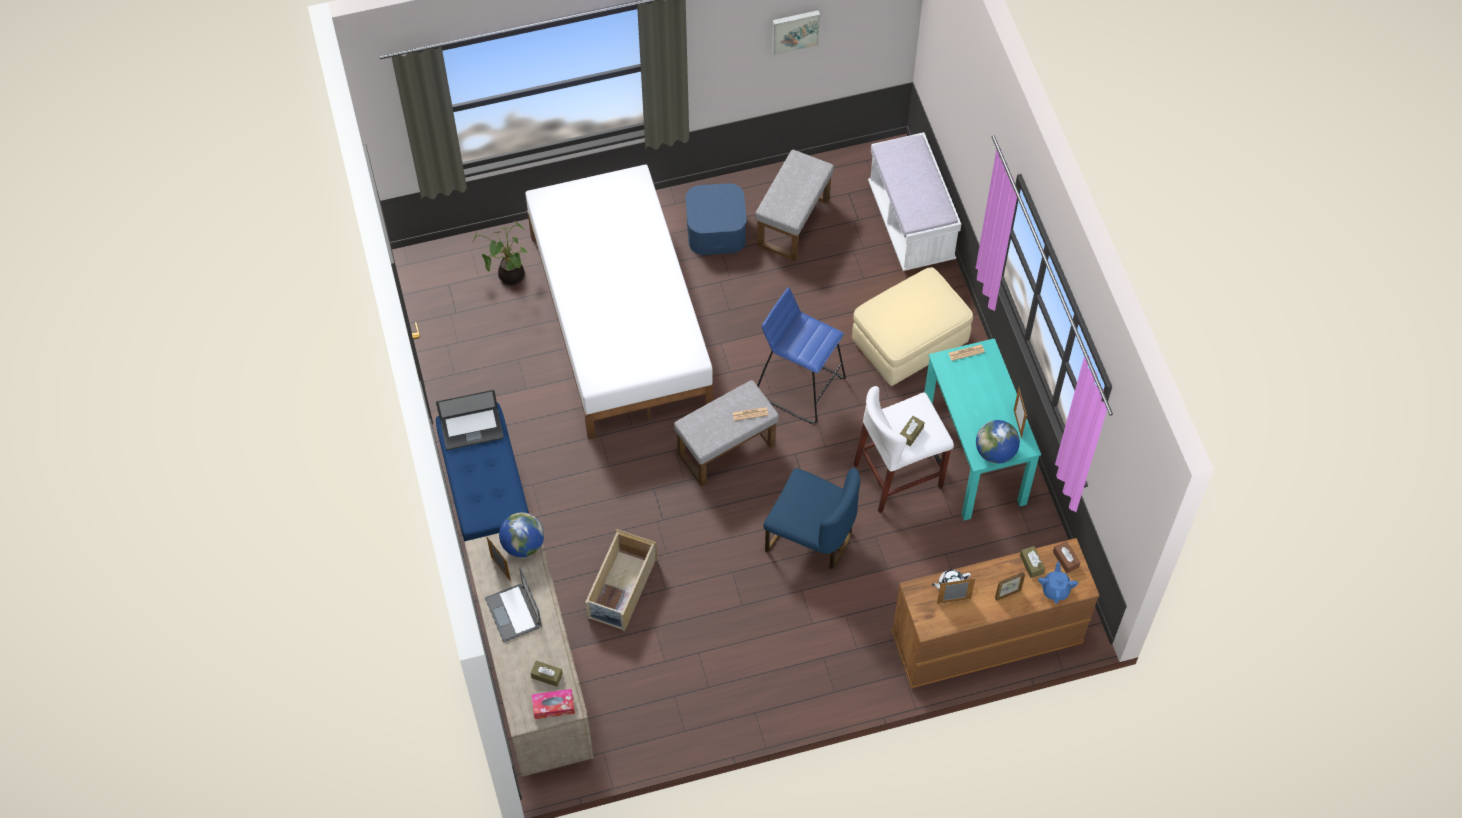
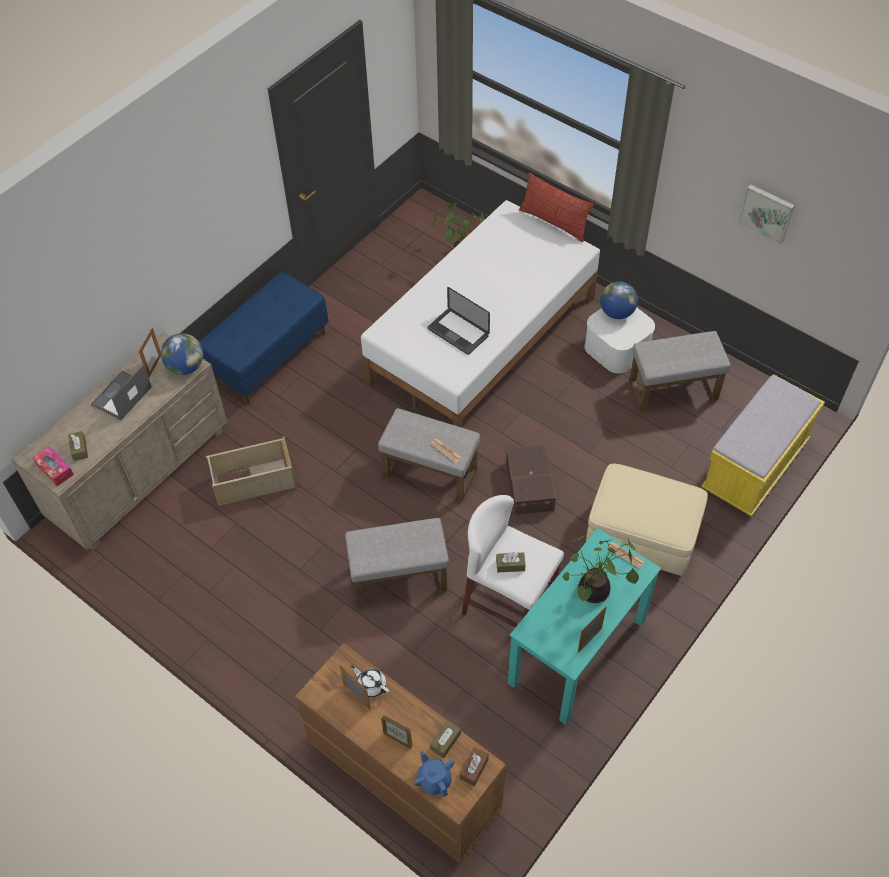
camera: 55 degrees right, 5 degrees down
laptop [436,390,504,450] -> laptop moved to [428,287,490,355]
blue storage box [686,183,747,255] -> white storage box [585,307,655,373]
blue stool [757,287,846,424] -> brown storage box [506,445,556,515]
blue chair [763,468,860,569] -> grey ottoman [345,518,449,605]
white bench [868,132,961,271] -> yellow bench [701,374,825,517]
globe [976,420,1020,464] -> globe moved to [600,282,638,319]
blue teapot [1038,562,1078,604] -> blue teapot turned 90 degrees counterclockwise [414,751,454,797]
none -> pillow [519,173,594,242]
none -> potted plant [562,536,639,603]

